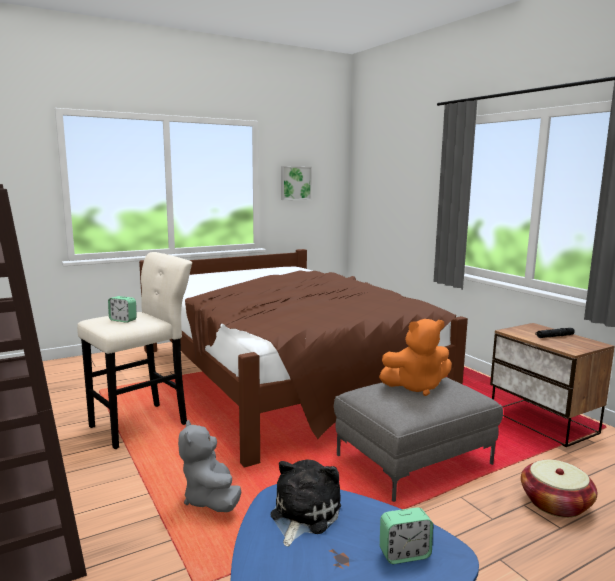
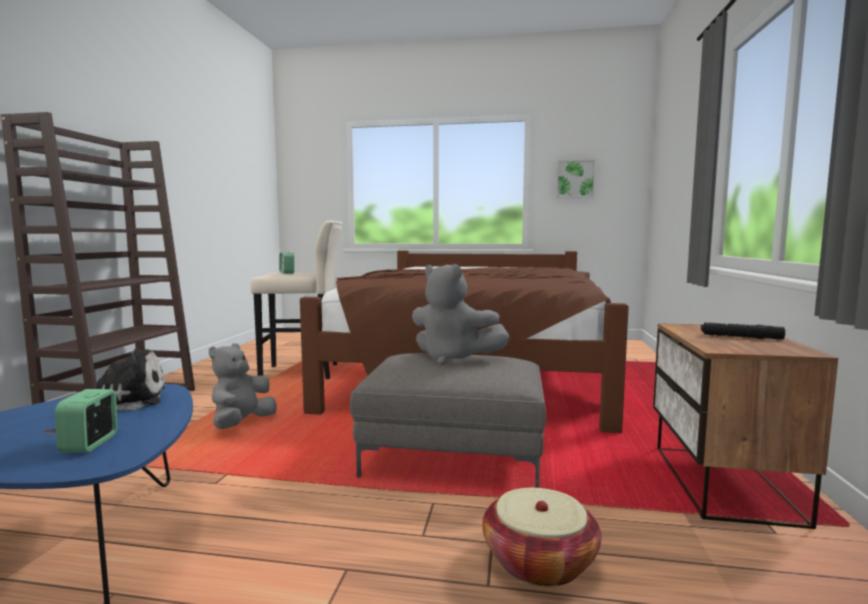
camera: 40 degrees right, 5 degrees down
orange plush toy [379,319,452,396] -> grey plush toy [412,264,510,365]
alarm clock [380,507,433,564] -> alarm clock turned 60 degrees clockwise [55,389,117,453]

